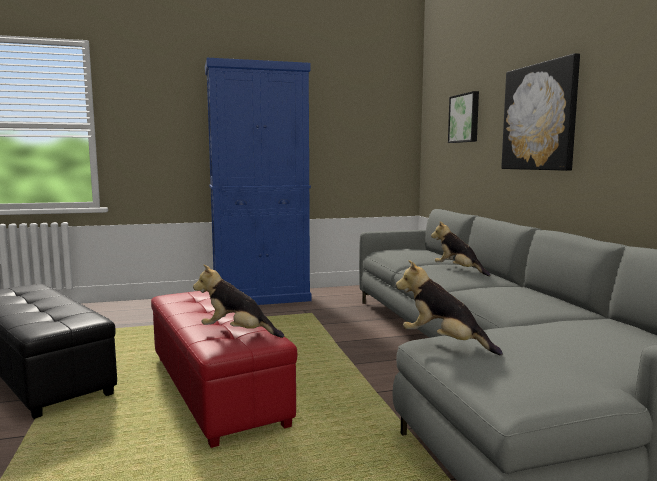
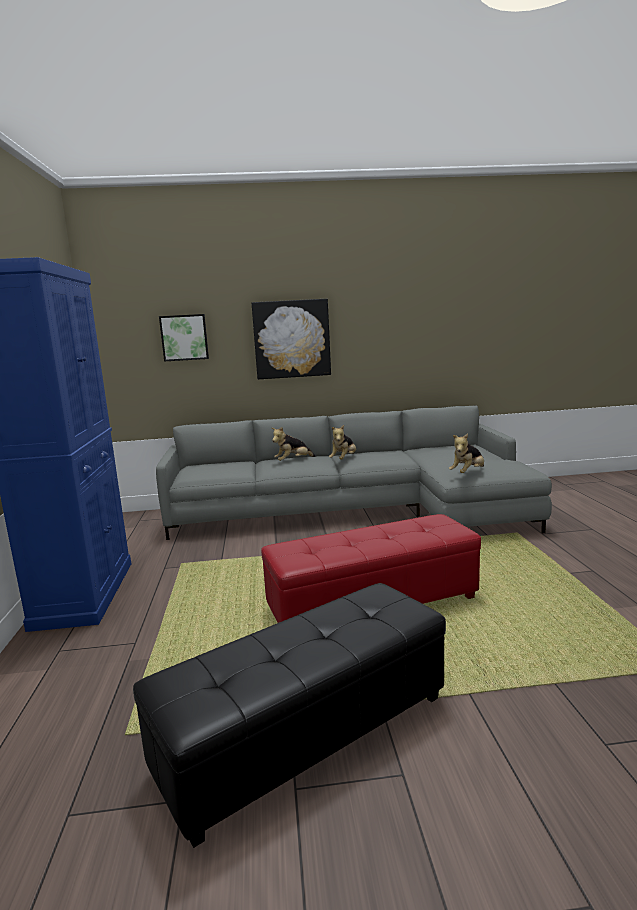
camera: 80 degrees left, 5 degrees up
plush toy [193,264,284,338] -> plush toy moved to [329,425,356,459]

